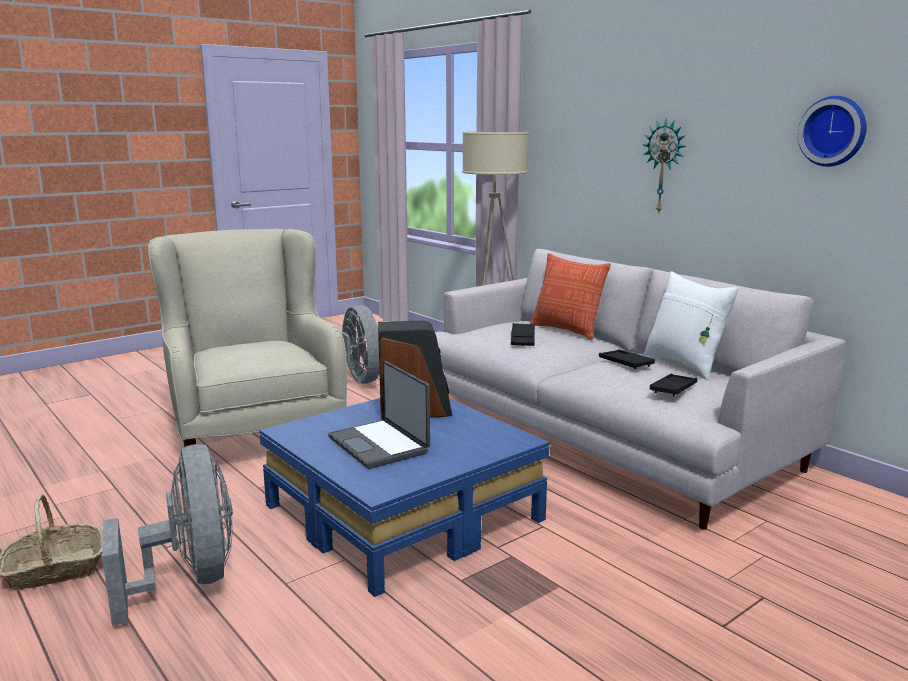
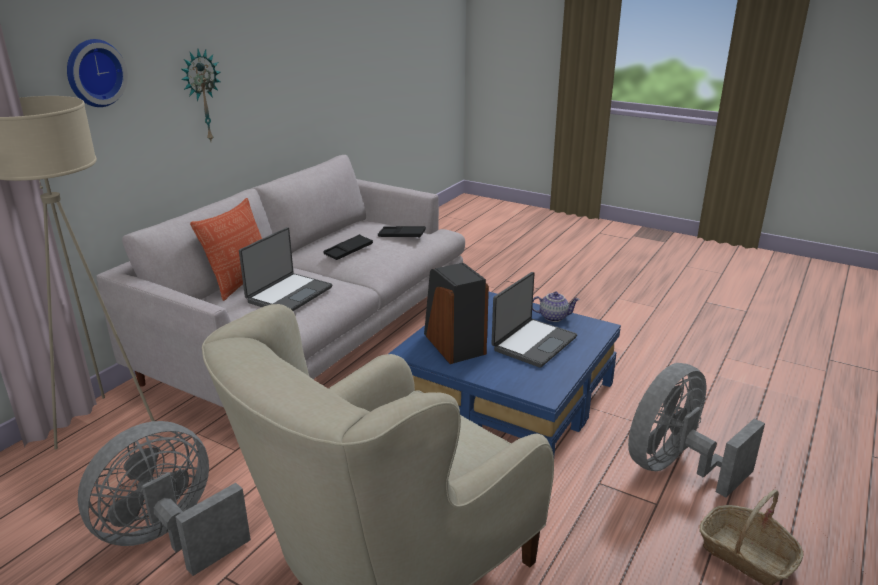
camera: 110 degrees left, 10 degrees up
black tray [511,323,535,346] -> laptop [239,227,332,311]
white pillow [644,271,738,380] -> none
wall clock [798,96,867,167] -> wall clock moved to [67,39,128,107]
none -> teapot [532,292,580,322]

